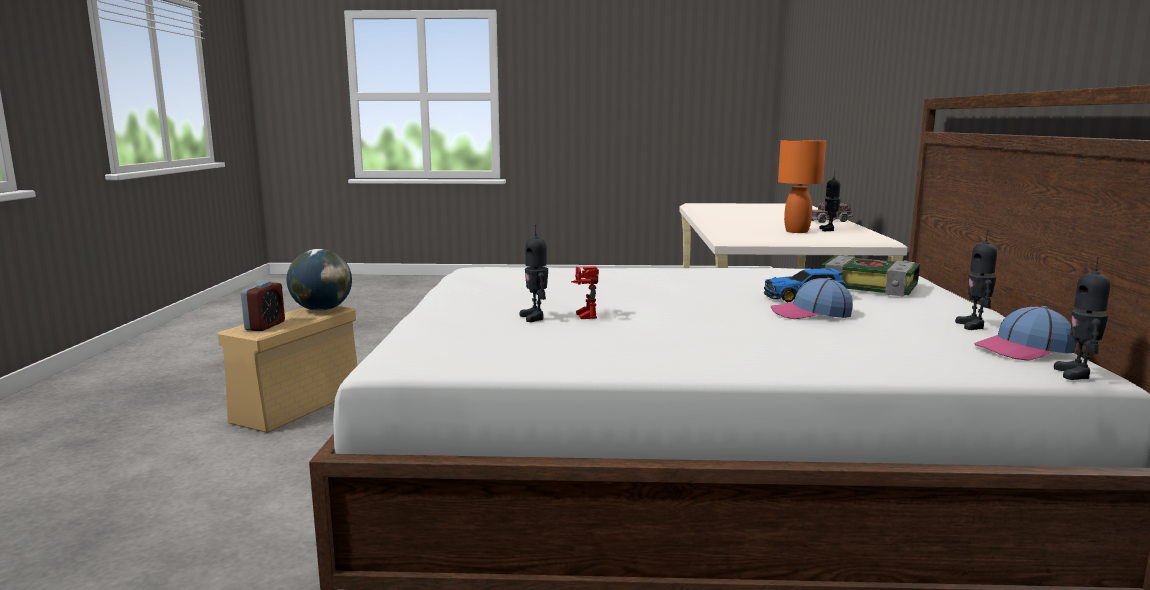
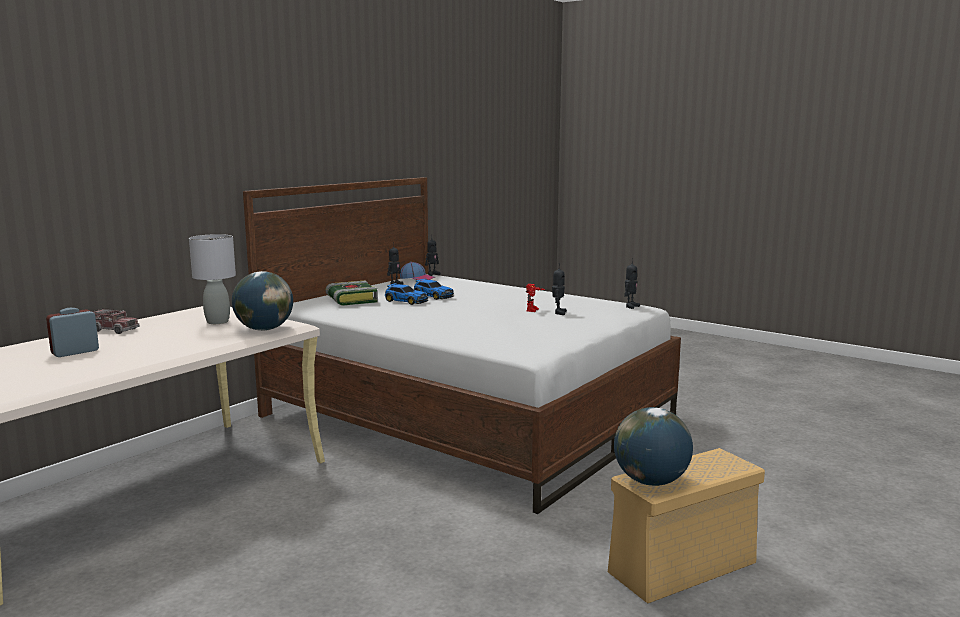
camera: 145 degrees left, 0 degrees up
alarm clock [241,281,285,331] -> alarm clock moved to [46,308,99,357]
cap [771,278,853,319] -> toy car [414,278,454,300]
orange table lamp [778,140,826,233] -> grey table lamp [189,234,236,324]
toy robot [819,171,841,231] -> toy robot moved to [624,258,640,309]
none -> globe [232,271,293,331]

